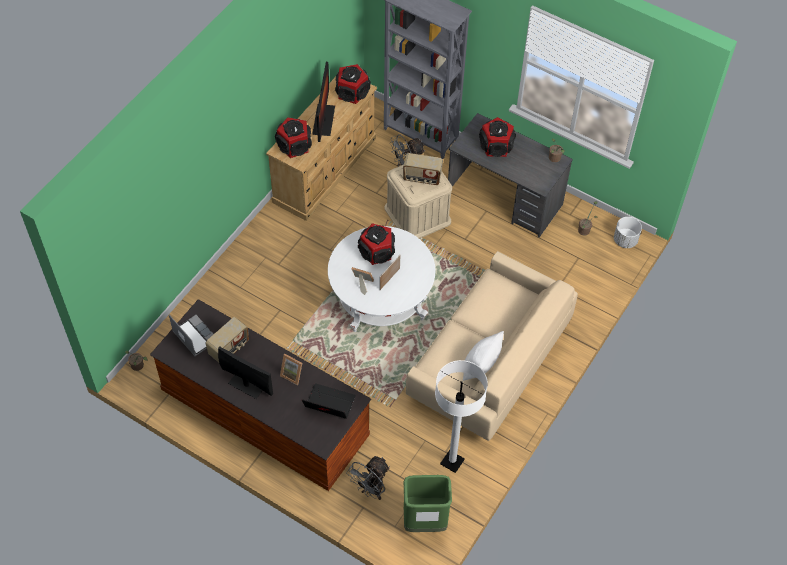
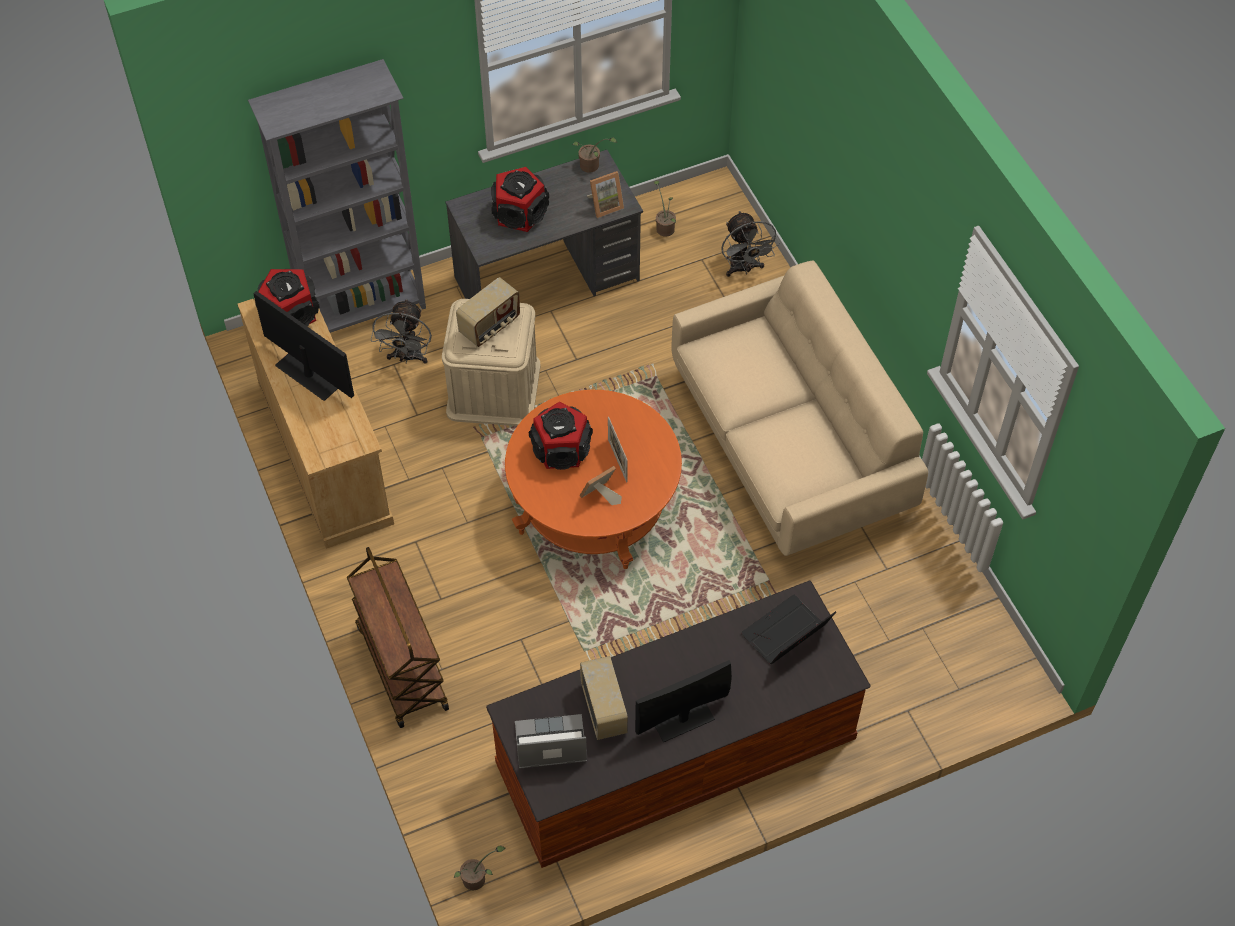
camera: 55 degrees left, 0 degrees up
speaker [275,117,312,158] -> none
picture frame [280,354,302,385] -> picture frame moved to [587,171,624,218]
white coffee table [328,226,435,332] -> orange coffee table [505,390,682,569]
grey fan [346,456,390,500] -> grey fan moved to [721,211,780,277]
green trash can [404,475,452,532] -> none
white floor lamp [435,360,488,473] -> none
white pillow [463,331,504,381] -> none
white planter [614,217,642,248] -> none
none -> brown cart [347,547,449,728]

